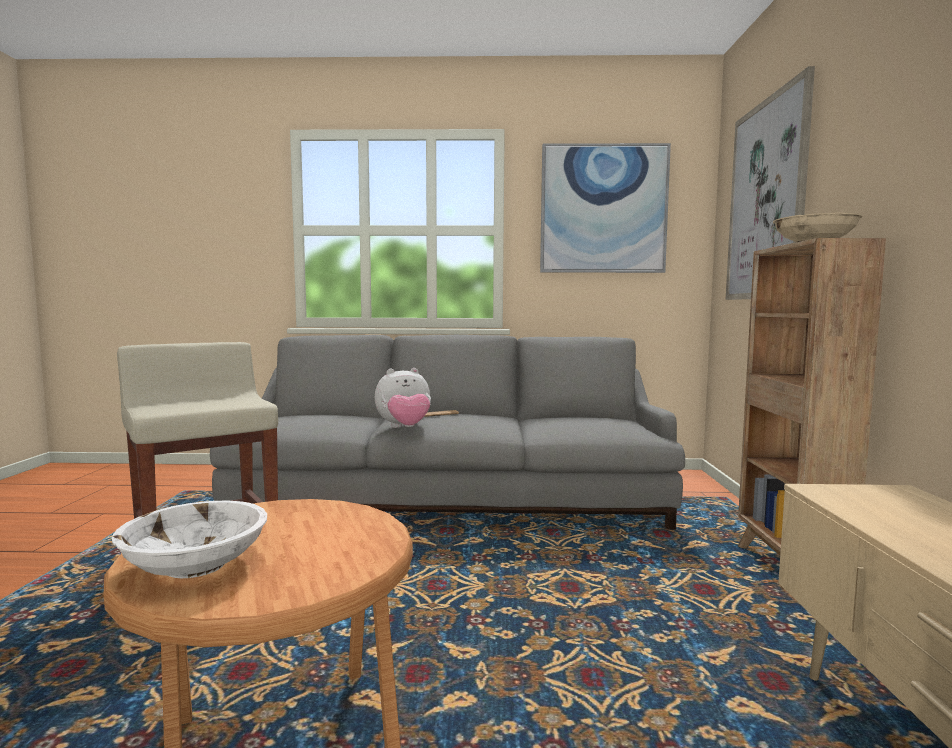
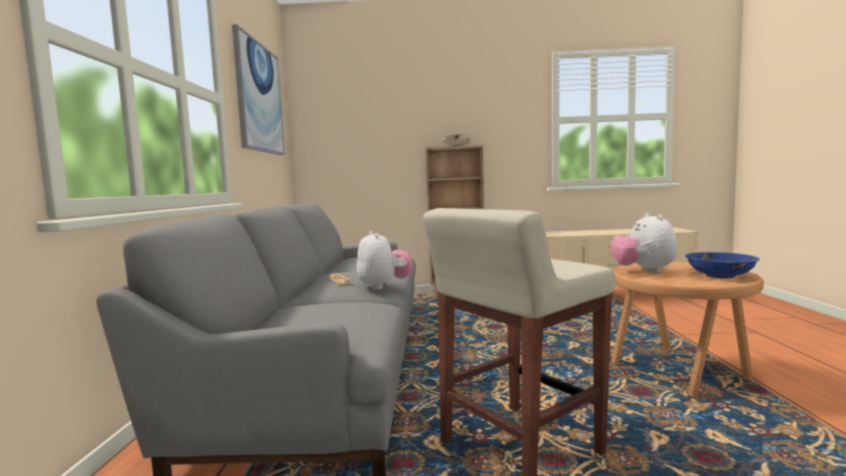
camera: 90 degrees left, 0 degrees up
white bowl [112,500,267,578] -> blue bowl [685,252,760,279]
picture [725,66,815,300] -> none
none -> plush toy [611,213,677,273]

